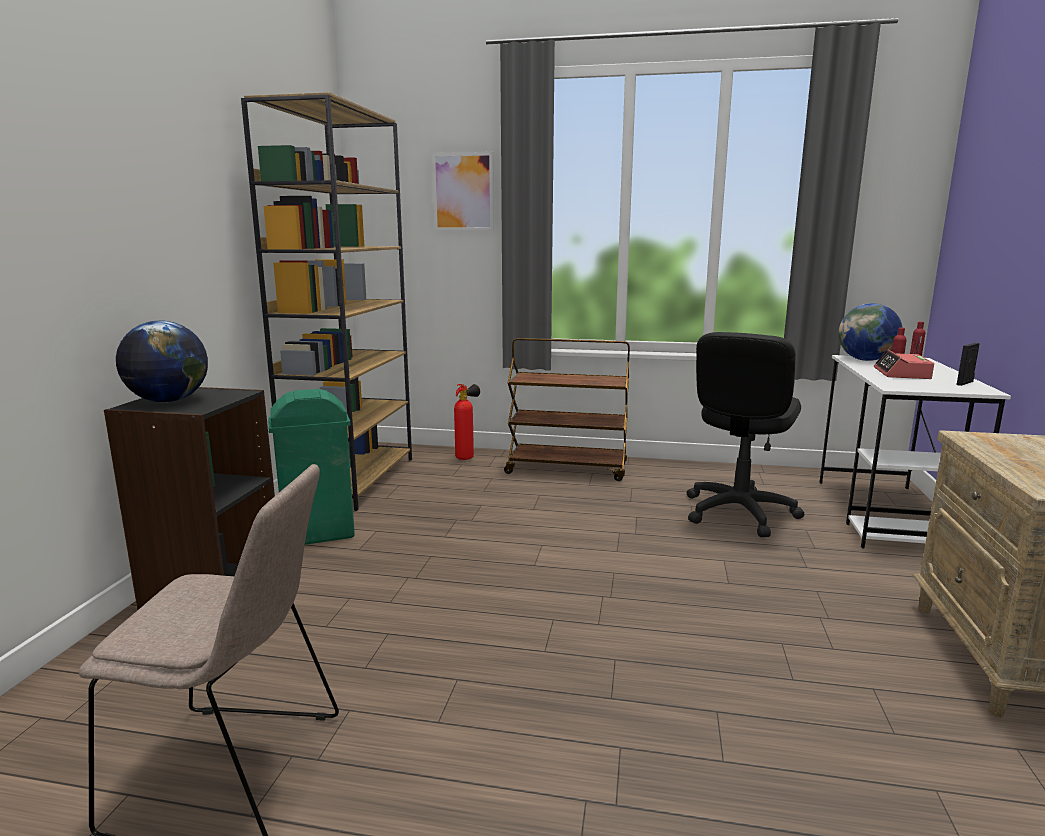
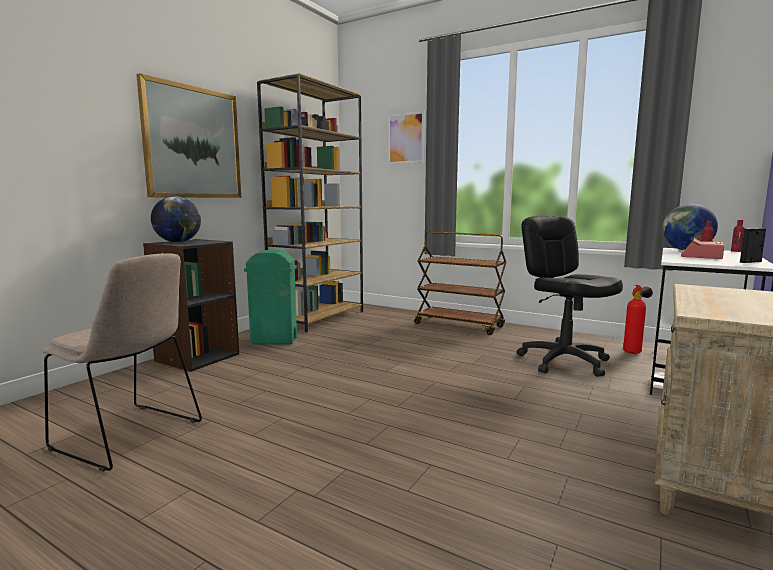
camera: 20 degrees right, 5 degrees down
fire extinguisher [454,384,480,460] -> fire extinguisher moved to [623,285,653,354]
black office chair [687,332,804,537] -> black office chair turned 105 degrees clockwise [517,215,623,377]
none -> picture [136,73,241,198]

